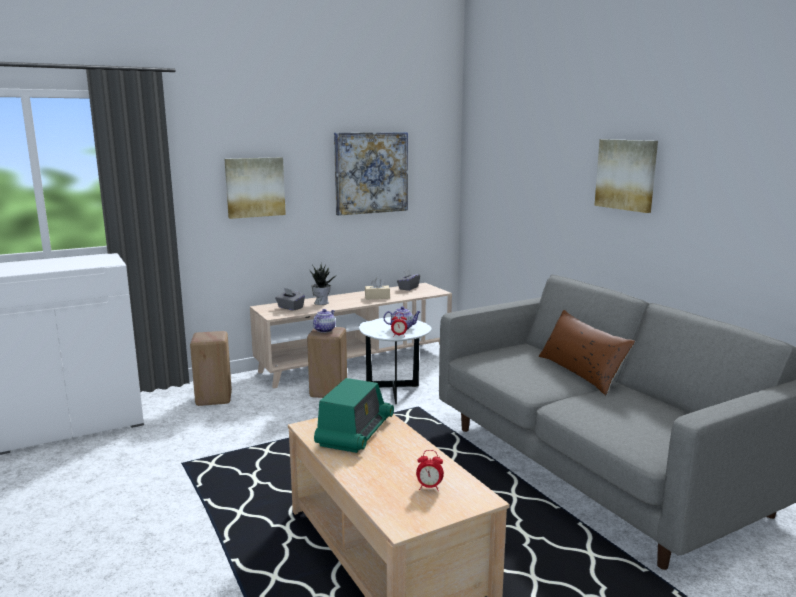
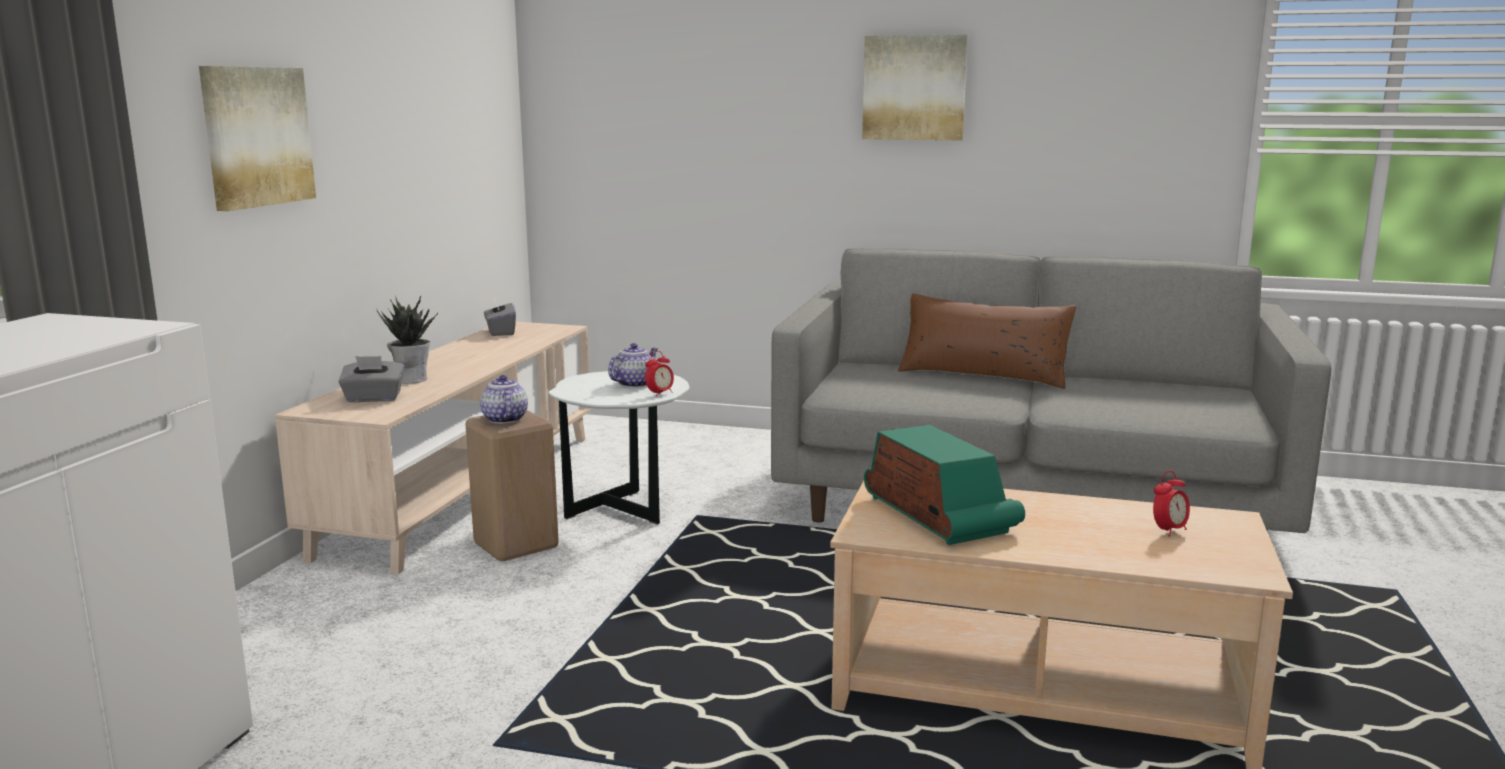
camera: 45 degrees left, 0 degrees up
beige stool [190,331,232,406] -> none
picture [334,132,408,216] -> none
beige tissue box [365,278,390,299] -> none

